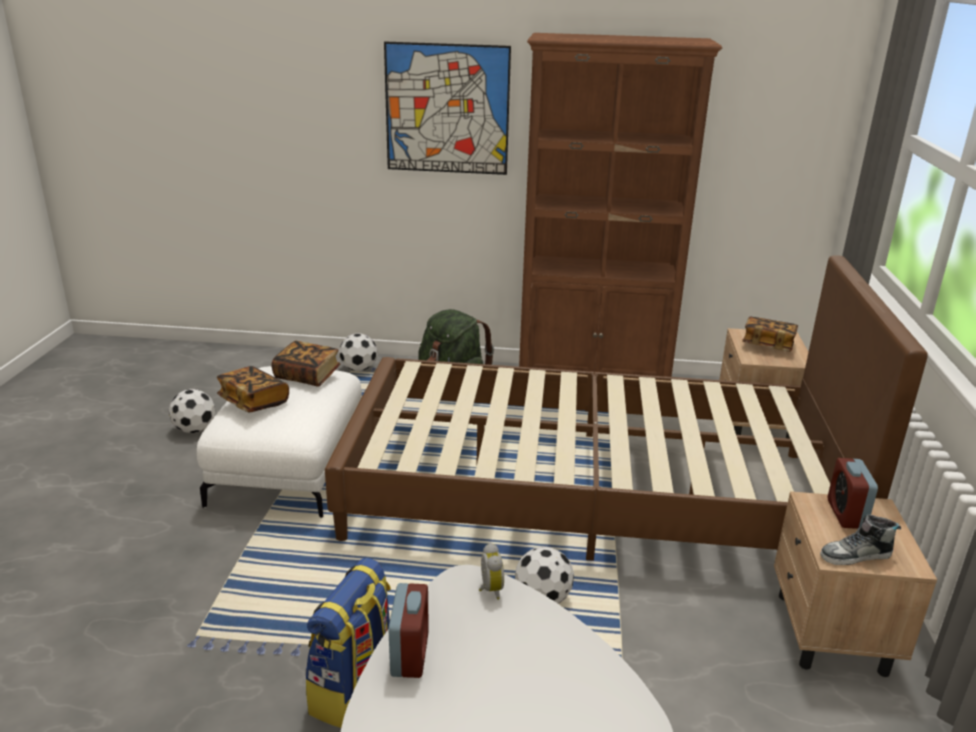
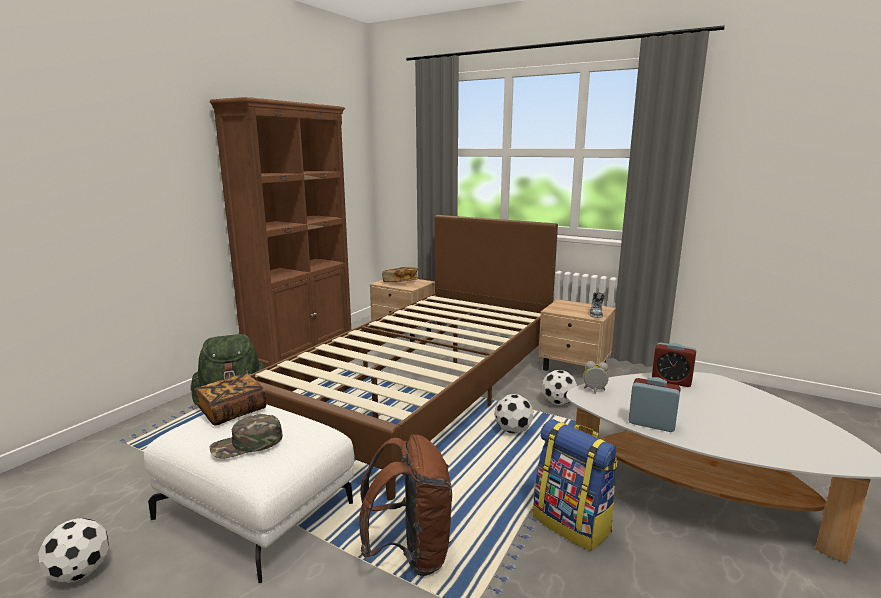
camera: 65 degrees left, 10 degrees down
book [217,366,289,412] -> green cap [210,414,282,459]
football [339,333,377,371] -> football moved to [542,370,577,405]
picture [384,41,511,175] -> none
alarm clock [828,458,878,529] -> alarm clock moved to [652,342,696,387]
none -> brown backpack [359,434,452,576]

